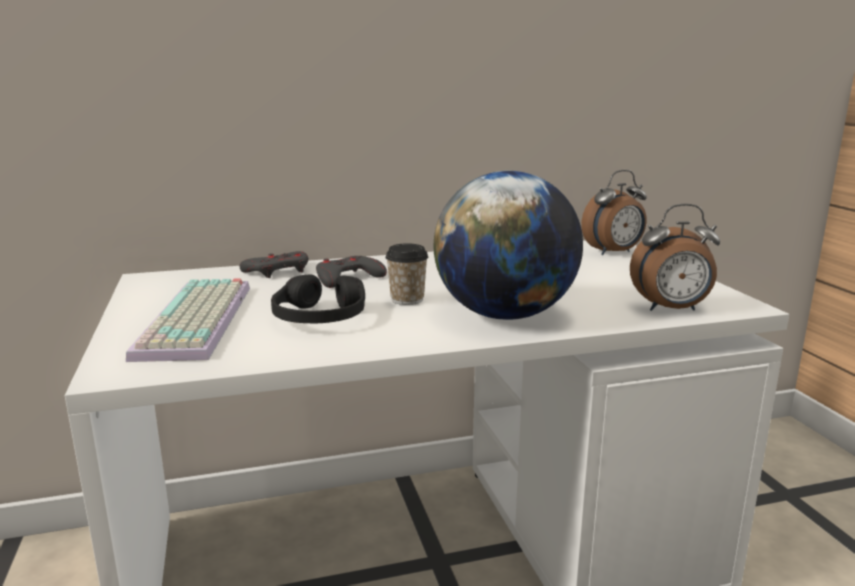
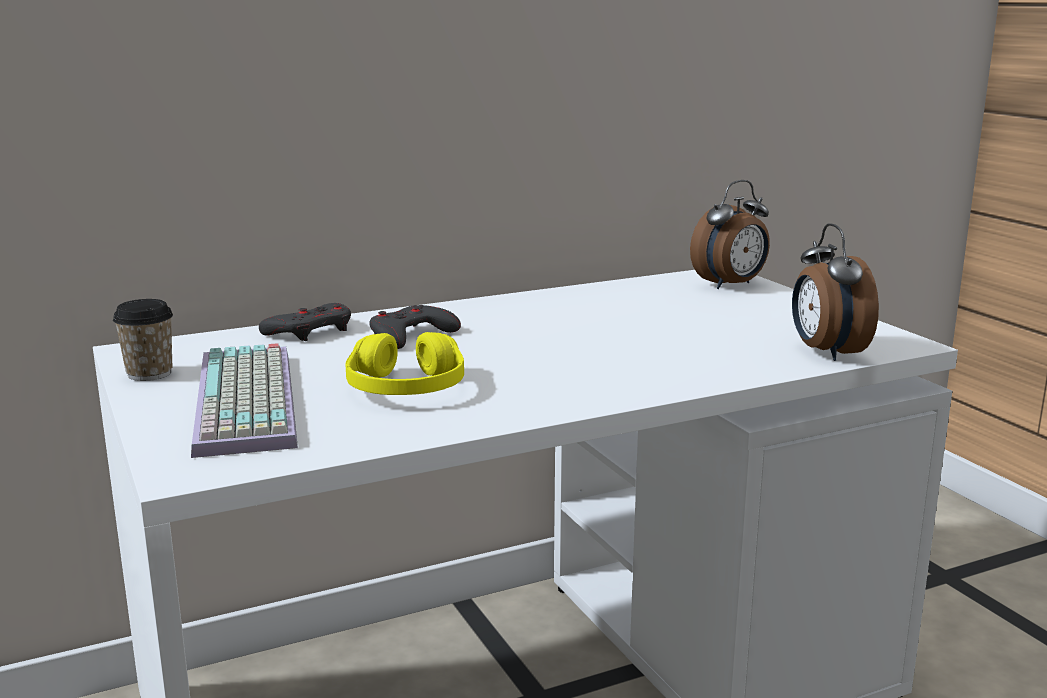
camera: 10 degrees left, 0 degrees up
black headphones [271,274,365,323] -> yellow headphones [346,332,464,395]
cup [385,243,428,305] -> cup moved to [113,299,173,381]
globe [433,171,583,320] -> none
alarm clock [630,204,720,311] -> alarm clock turned 90 degrees clockwise [792,223,879,361]

